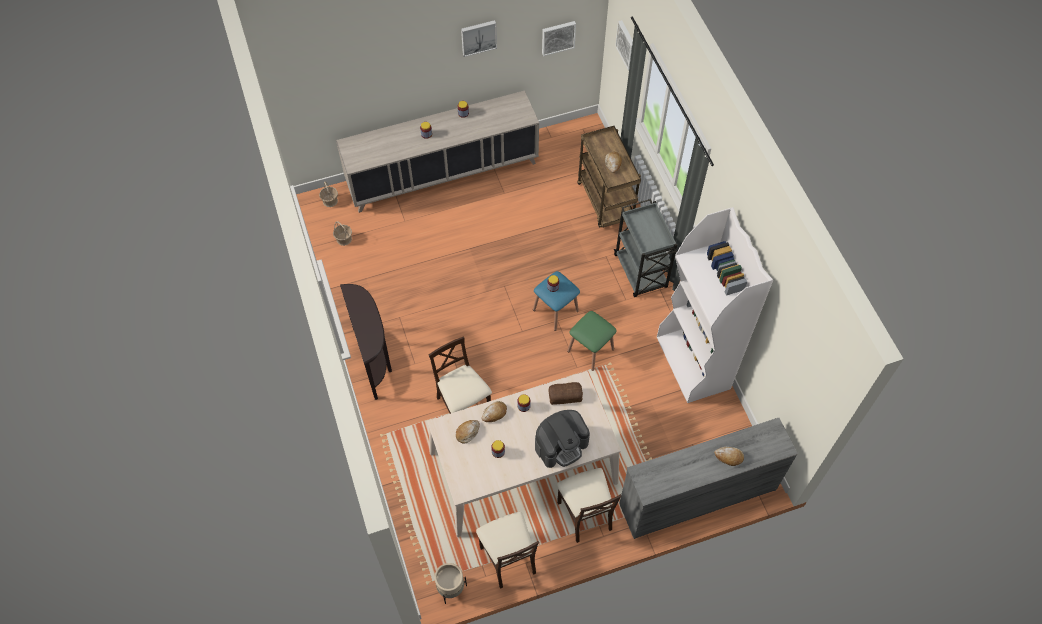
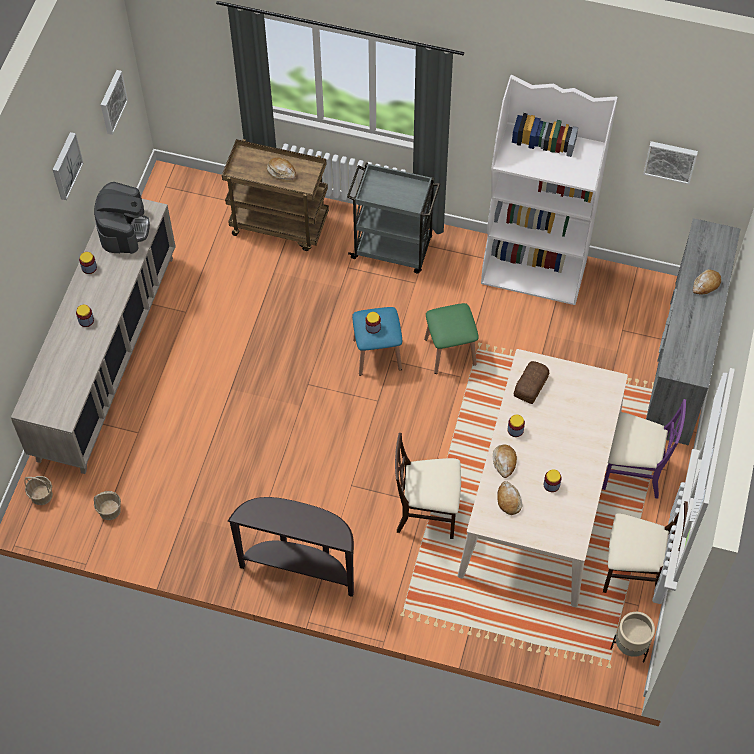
camera: 55 degrees left, 0 degrees up
coffee machine [535,410,590,468] -> coffee machine moved to [94,182,150,254]
beige chair [557,468,622,543] -> purple chair [602,399,686,499]
picture [615,20,633,71] -> picture moved to [643,141,698,184]

